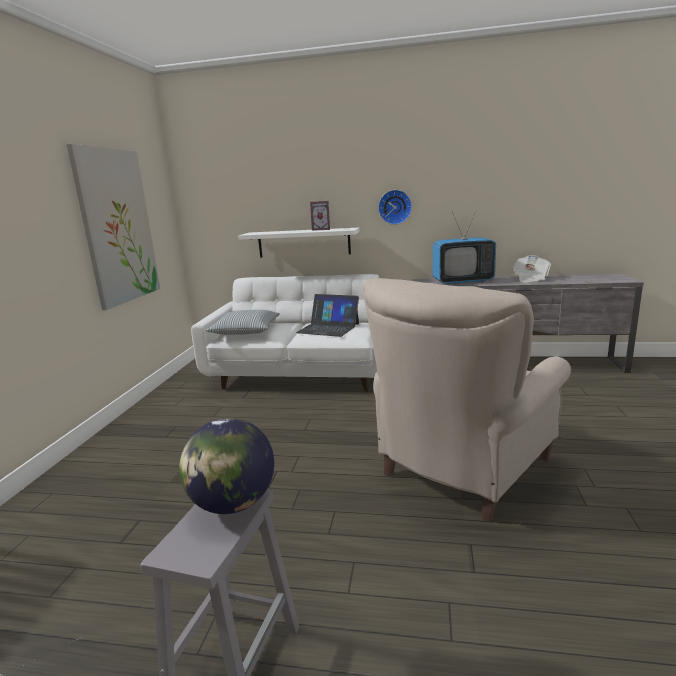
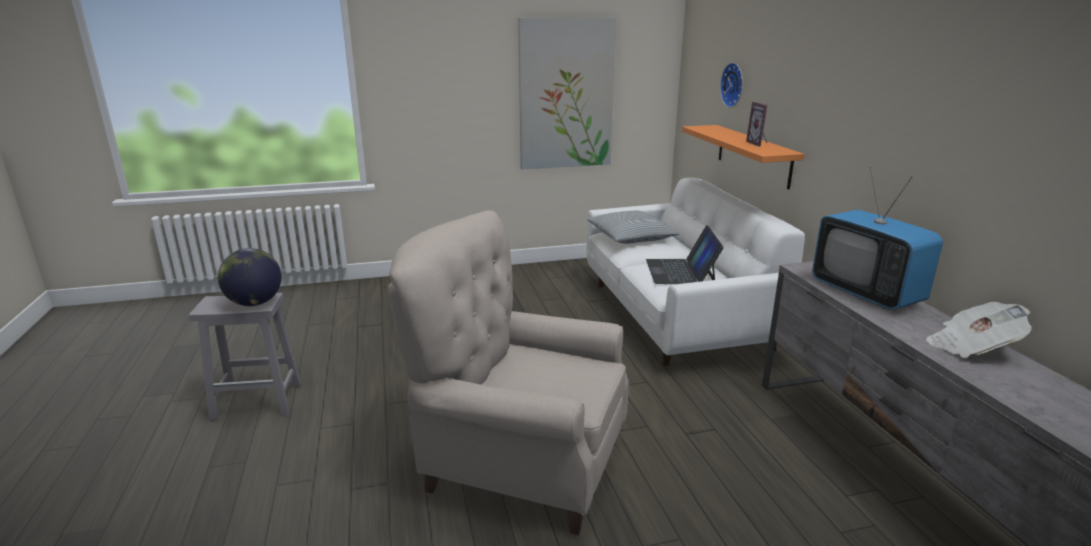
camera: 65 degrees right, 5 degrees up
white shelf [238,228,360,258] -> orange shelf [682,125,804,190]
wall clock [378,190,412,225] -> wall clock moved to [720,63,743,108]

